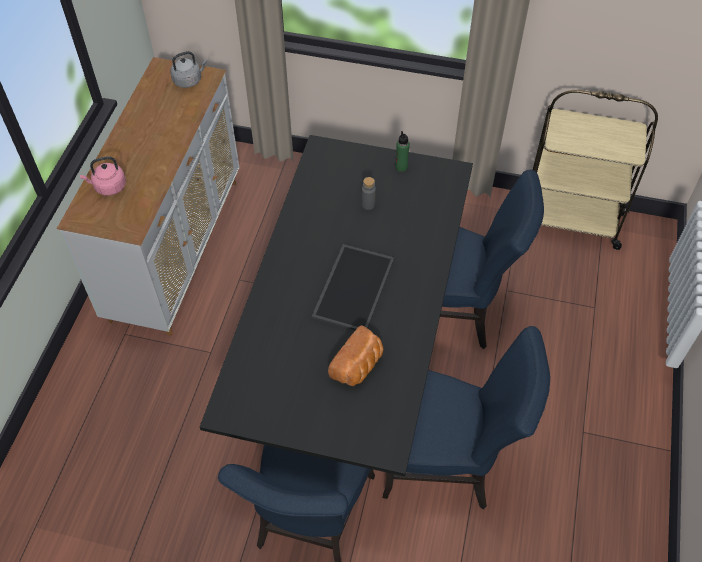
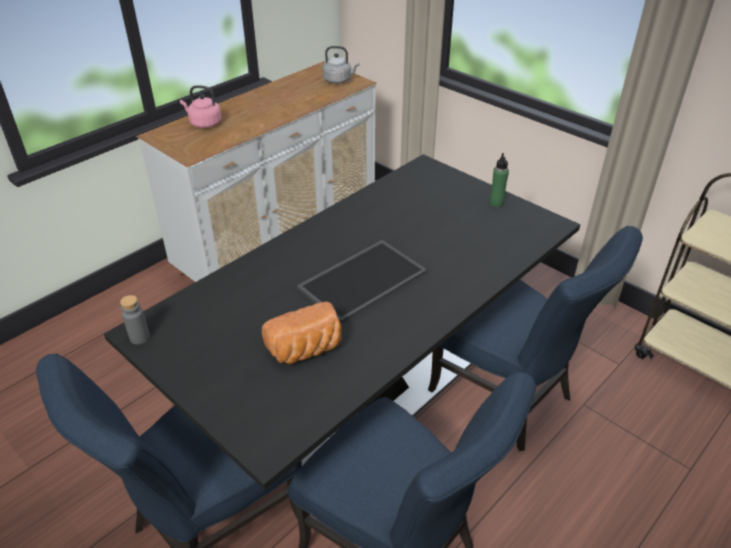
camera: 30 degrees right, 15 degrees down
grey bottle [362,177,376,210] -> grey bottle moved to [120,295,150,344]

